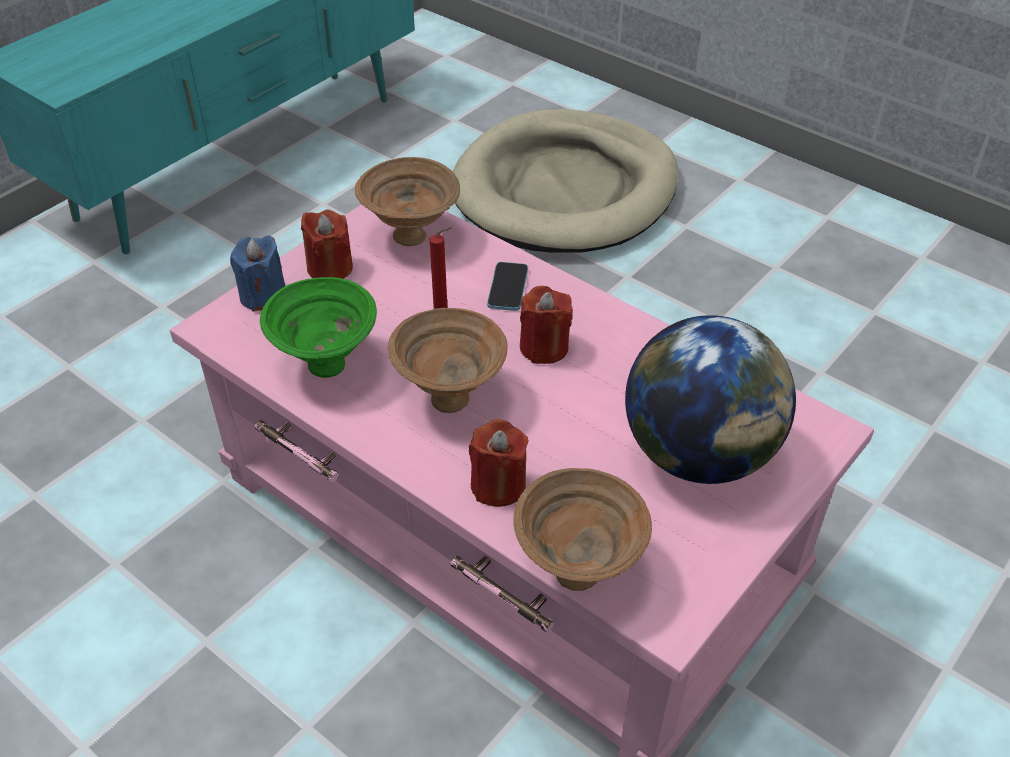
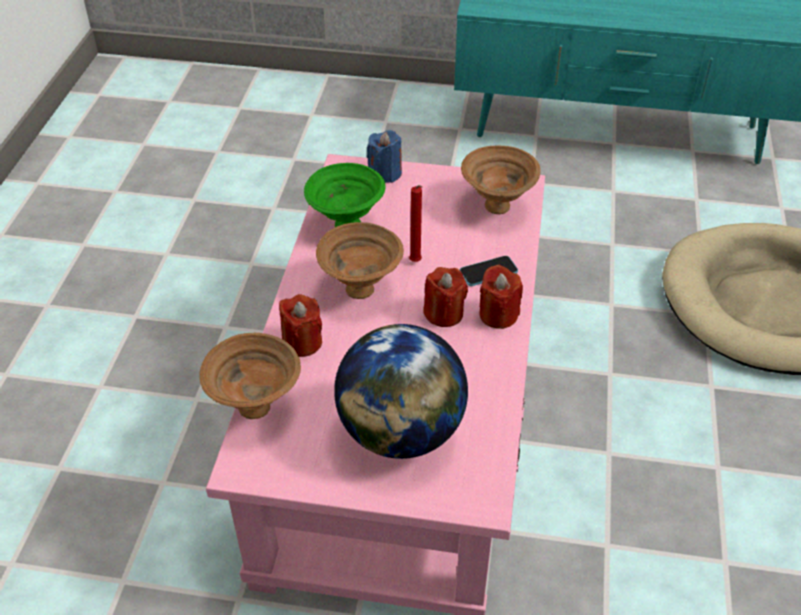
camera: 60 degrees right, 0 degrees up
red candle [301,210,353,279] -> red candle moved to [479,265,523,329]

